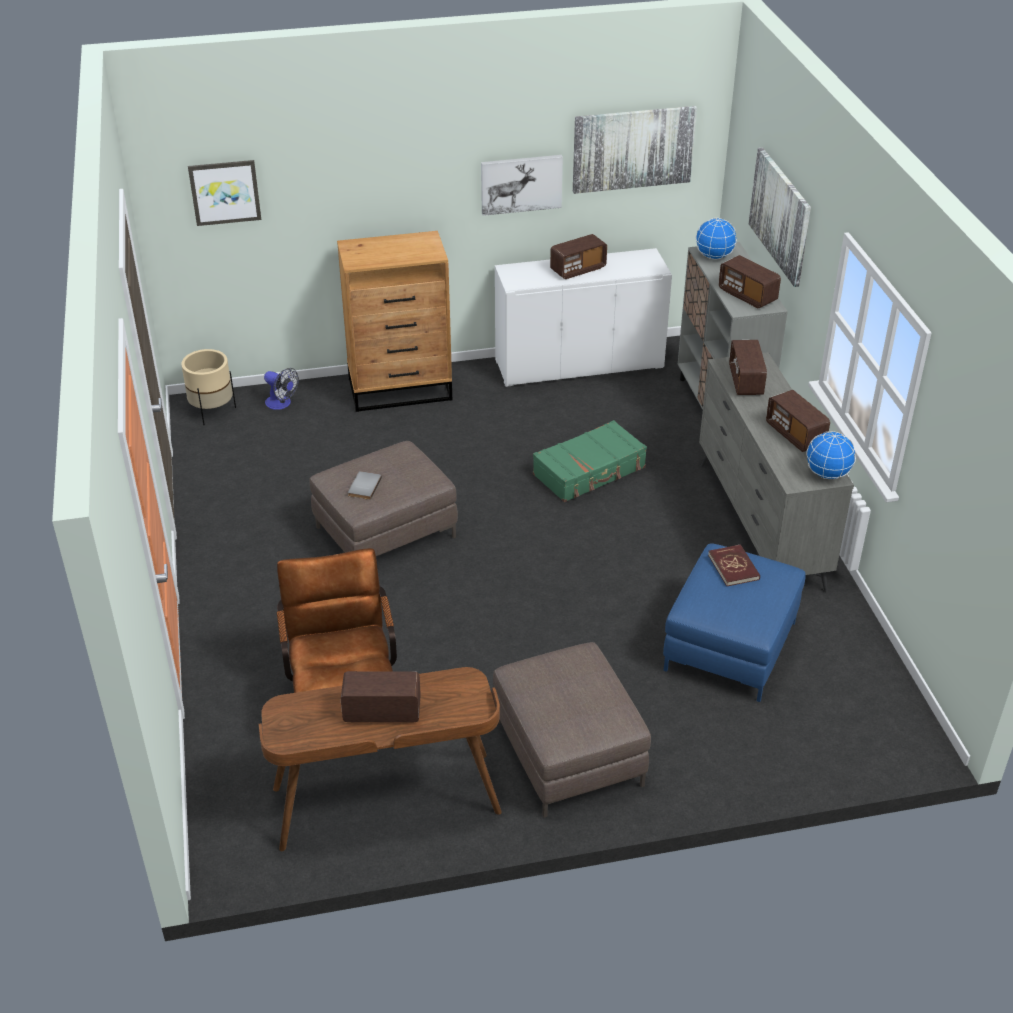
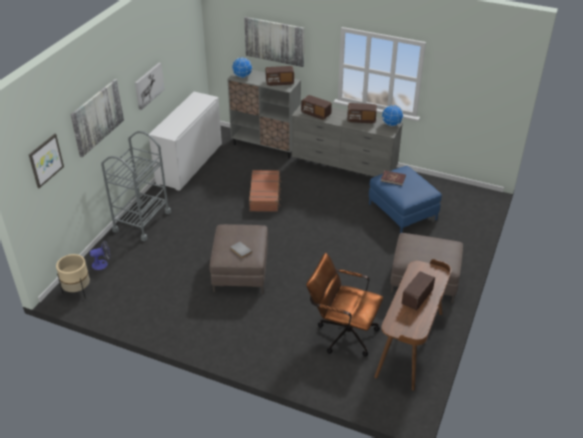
camera: 55 degrees left, 0 degrees up
brown dresser [337,231,452,412] -> grey cart [101,131,171,241]
green suitcase [533,420,647,502] -> brown suitcase [249,170,282,212]
radio [550,234,607,279] -> none
picture [573,106,697,194] -> picture moved to [71,79,124,157]

